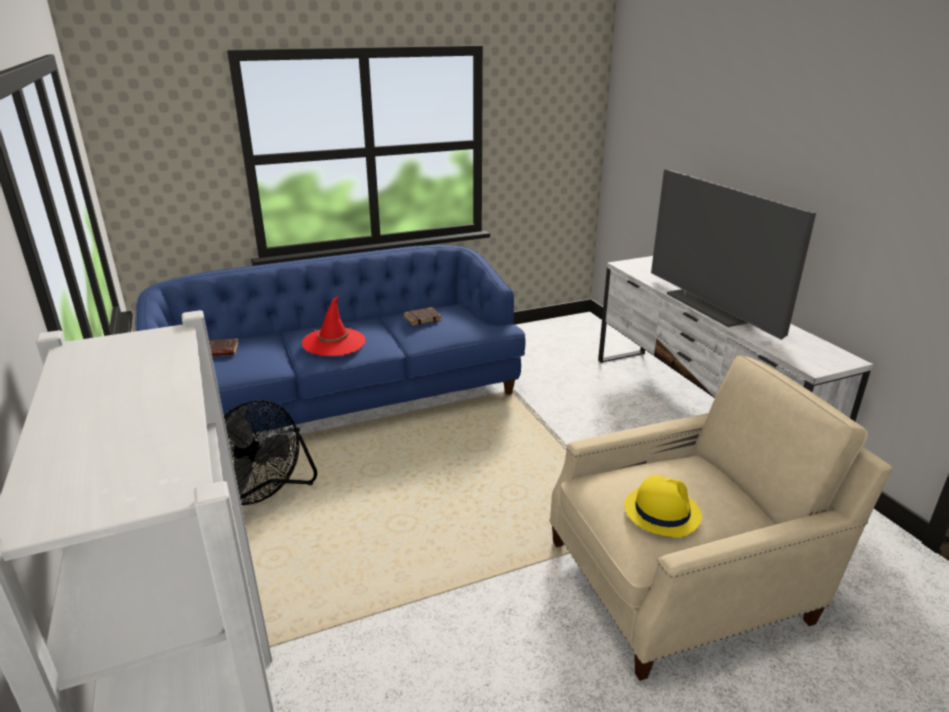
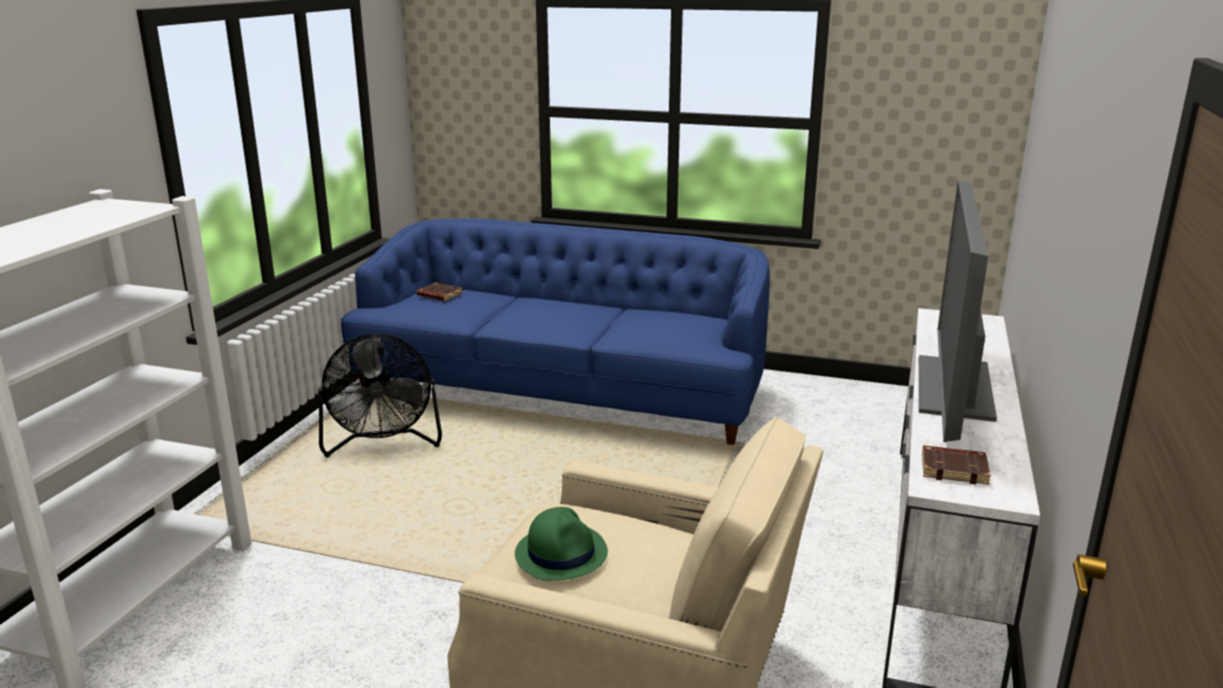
camera: 40 degrees right, 5 degrees down
red hat [302,296,366,356] -> none
brown book [404,307,441,326] -> brown book moved to [922,445,991,485]
yellow hat [624,475,702,537] -> green hat [515,507,608,581]

